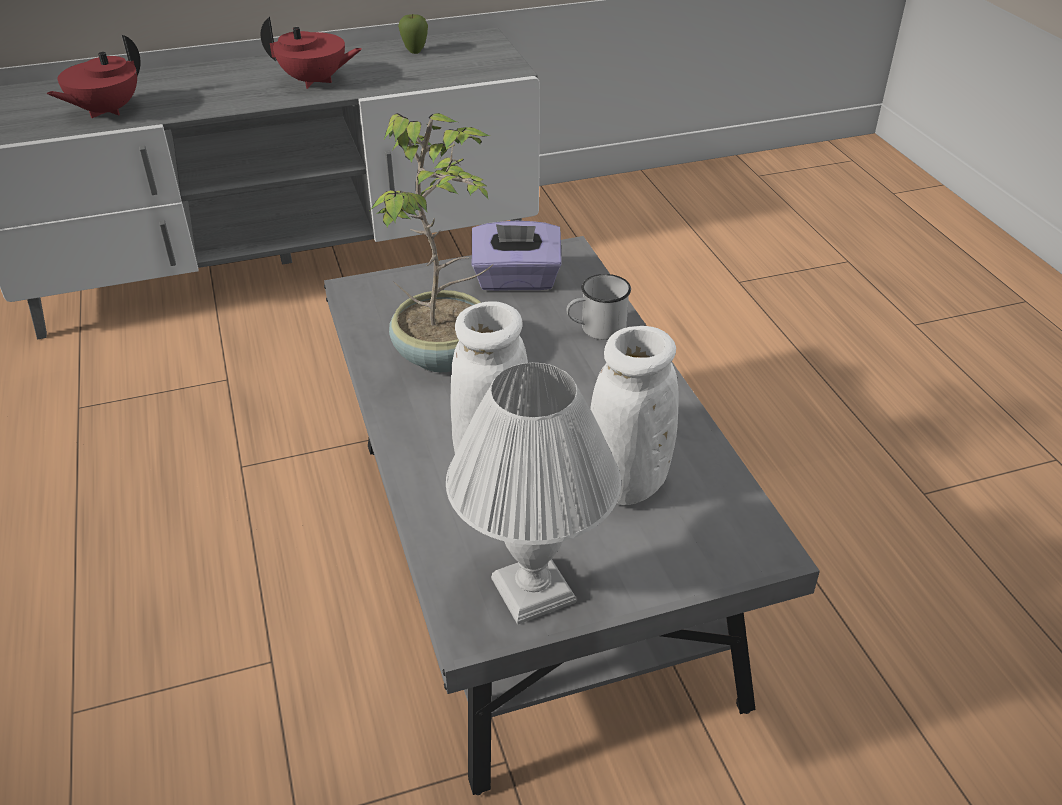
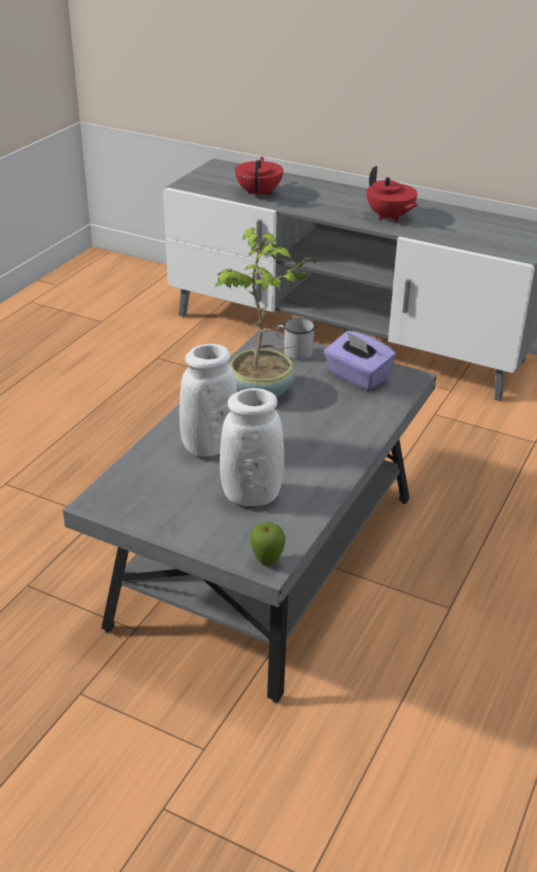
camera: 45 degrees right, 5 degrees down
red teapot [46,35,141,118] -> red teapot turned 105 degrees clockwise [235,156,283,198]
apple [398,14,428,54] -> apple moved to [250,522,286,566]
white table lamp [446,363,621,625] -> none
white mug [566,274,631,340] -> white mug moved to [275,318,315,360]

